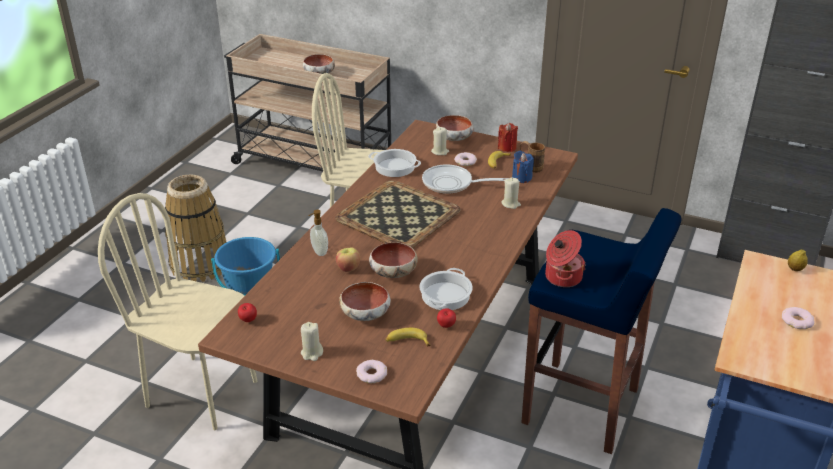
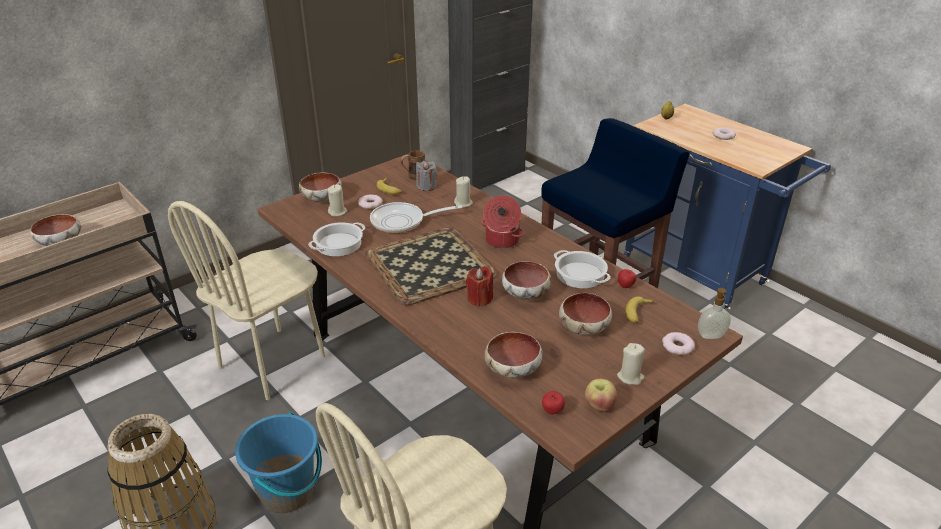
camera: 65 degrees left, 0 degrees up
soap dispenser [308,210,328,256] -> soap dispenser moved to [698,288,731,339]
apple [336,248,360,272] -> apple moved to [585,379,617,412]
frying pan [422,164,509,194] -> frying pan turned 45 degrees clockwise [370,202,462,233]
red candle [498,123,518,152] -> red candle moved to [465,266,493,307]
blue candle [512,151,534,183] -> grey candle [416,161,437,191]
cooking pot [545,230,586,287] -> cooking pot moved to [481,195,525,248]
none -> bowl [484,332,543,378]

